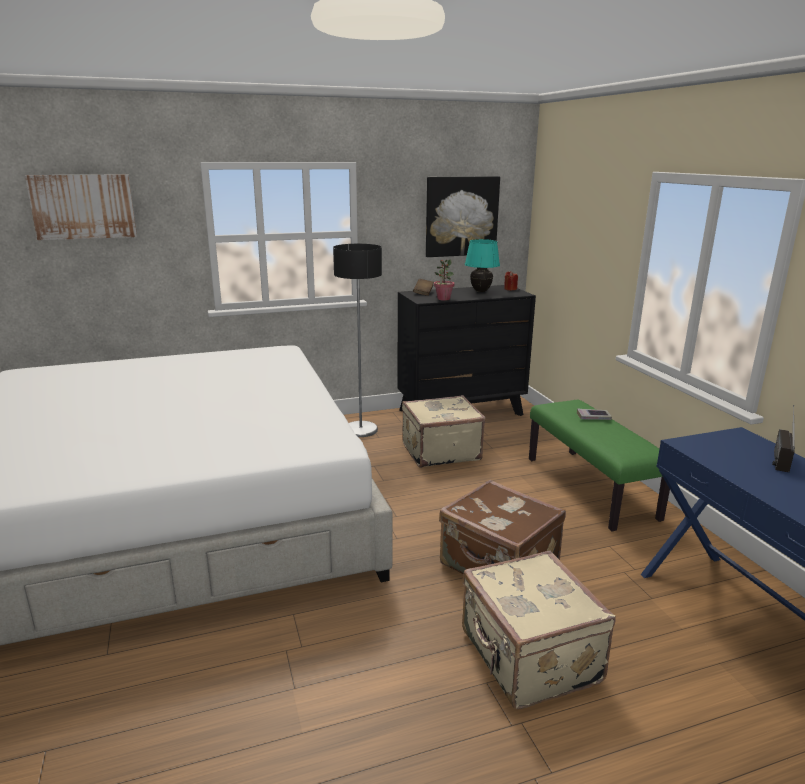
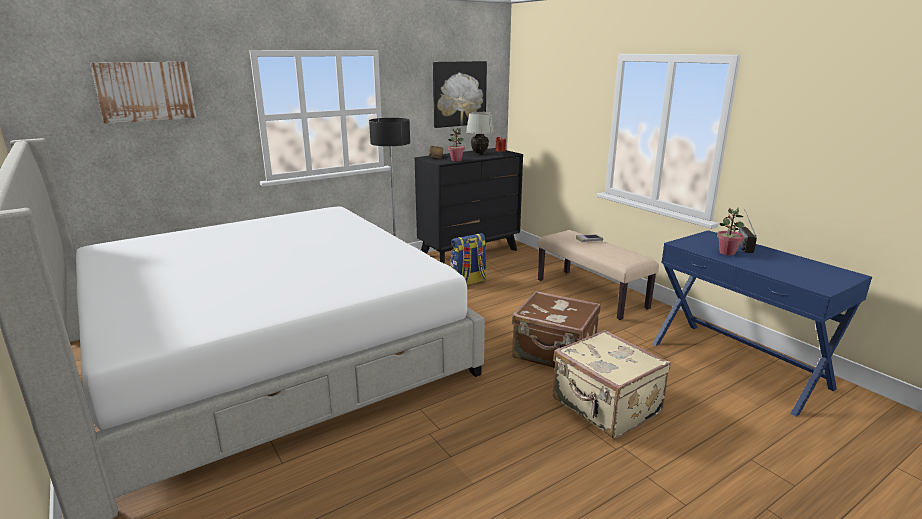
camera: 15 degrees left, 0 degrees up
beige suitcase [402,395,486,468] -> backpack [450,233,486,285]
turquoise table lamp [465,239,500,292] -> white table lamp [466,112,494,154]
green bench [529,399,670,531] -> beige bench [538,230,659,320]
none -> potted plant [717,208,745,255]

